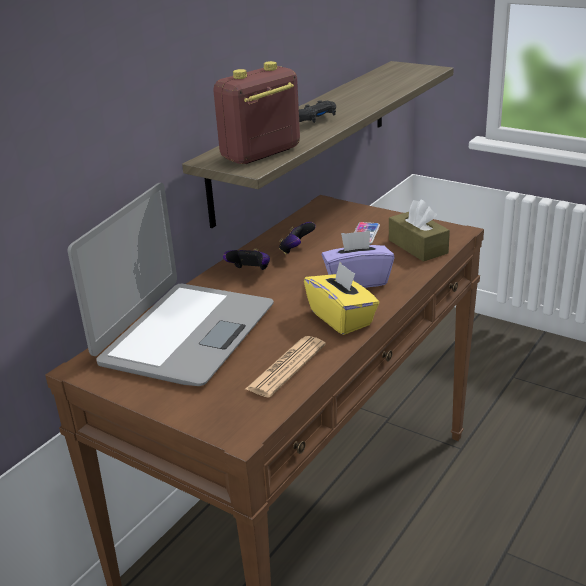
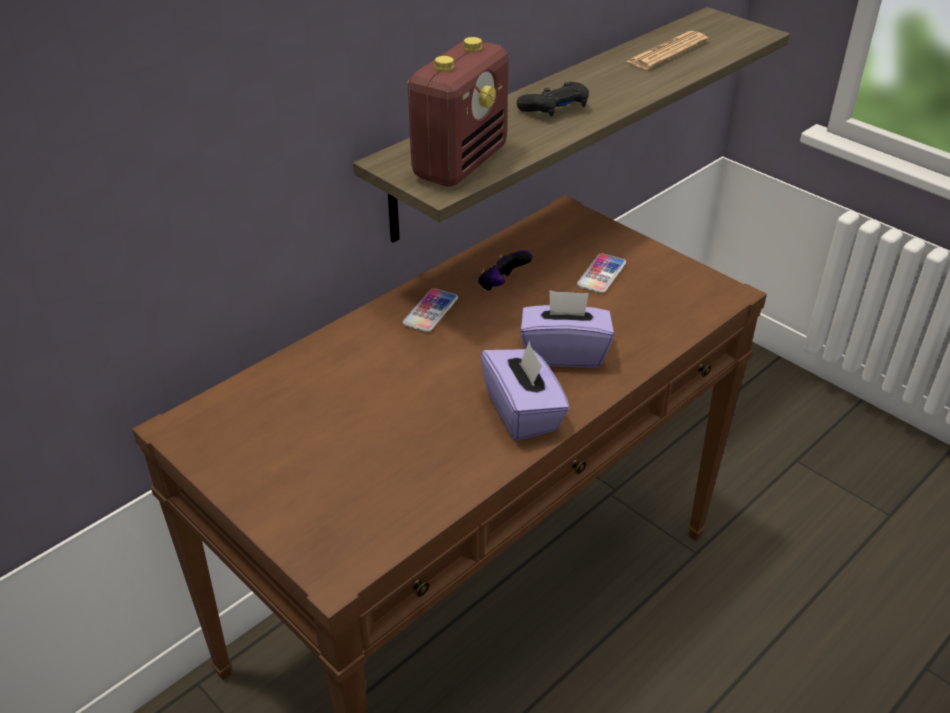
camera: 10 degrees right, 10 degrees up
laptop [67,183,274,386] -> none
radio [213,61,300,164] -> radio turned 150 degrees clockwise [408,37,509,186]
game controller [223,249,270,270] -> phone [403,288,458,332]
newspaper [246,336,326,398] -> newspaper moved to [626,31,708,69]
yellow tissue box [304,262,379,335] -> purple tissue box [481,341,570,441]
brown tissue box [389,199,450,262] -> none

